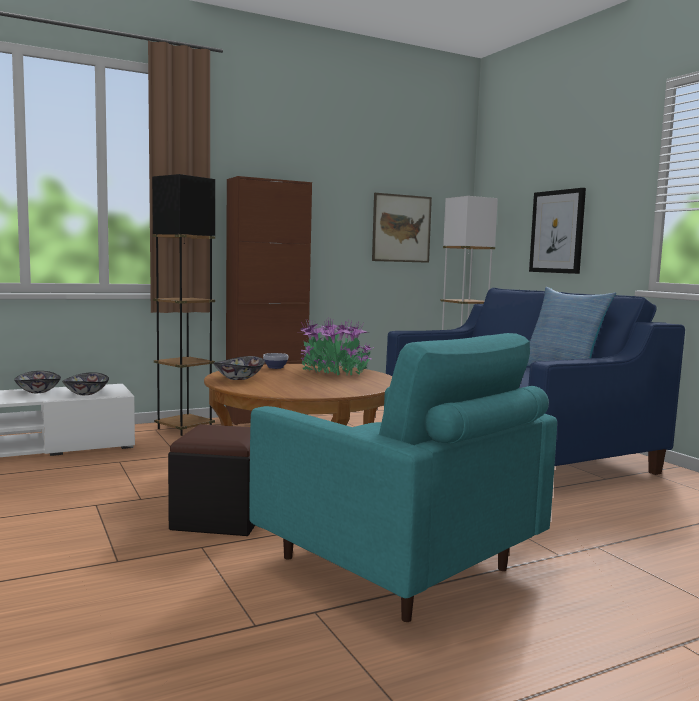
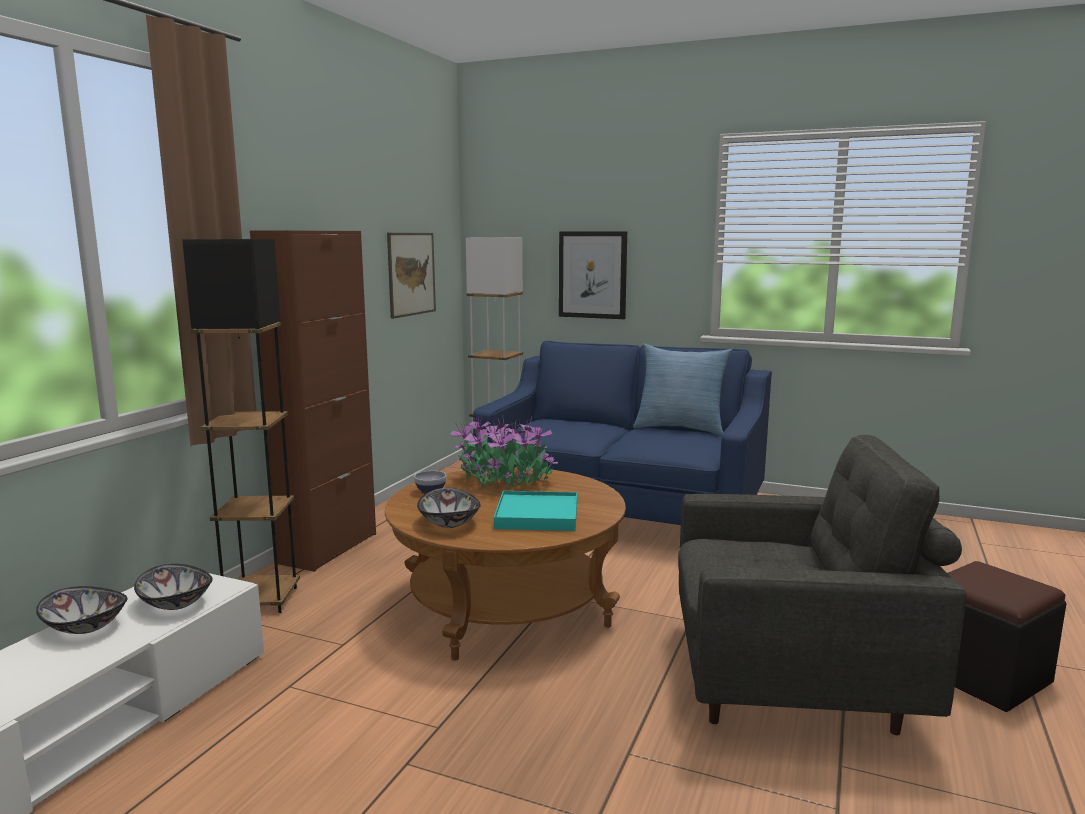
camera: 40 degrees left, 5 degrees up
black ottoman [168,424,255,536] -> black ottoman moved to [948,561,1067,712]
turquoise armchair [249,333,557,622] -> grey armchair [678,435,966,735]
none -> turquoise tray [494,491,577,531]

